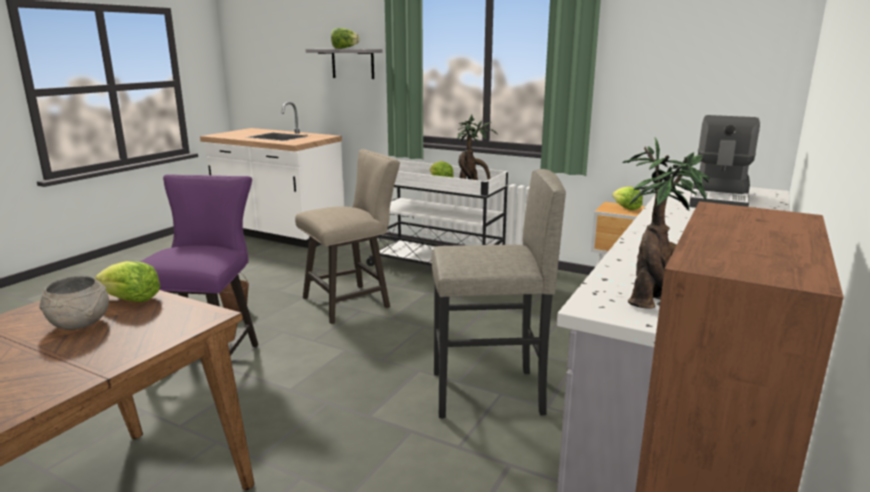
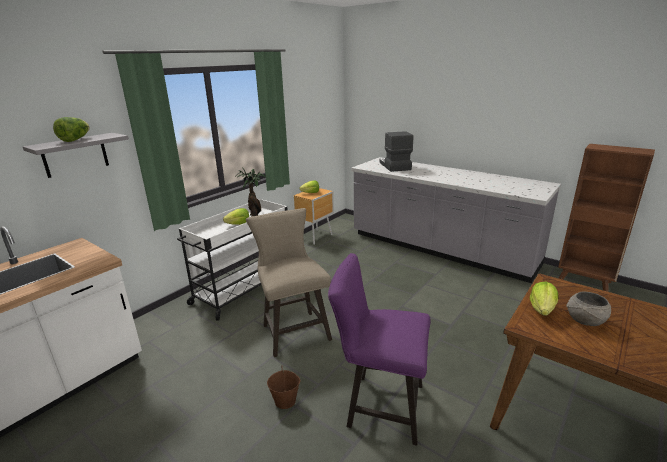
camera: 80 degrees left, 5 degrees up
grey stool [431,169,566,418] -> none
potted plant [622,137,710,309] -> none
coffee machine [689,115,760,208] -> coffee machine turned 135 degrees counterclockwise [379,131,414,172]

